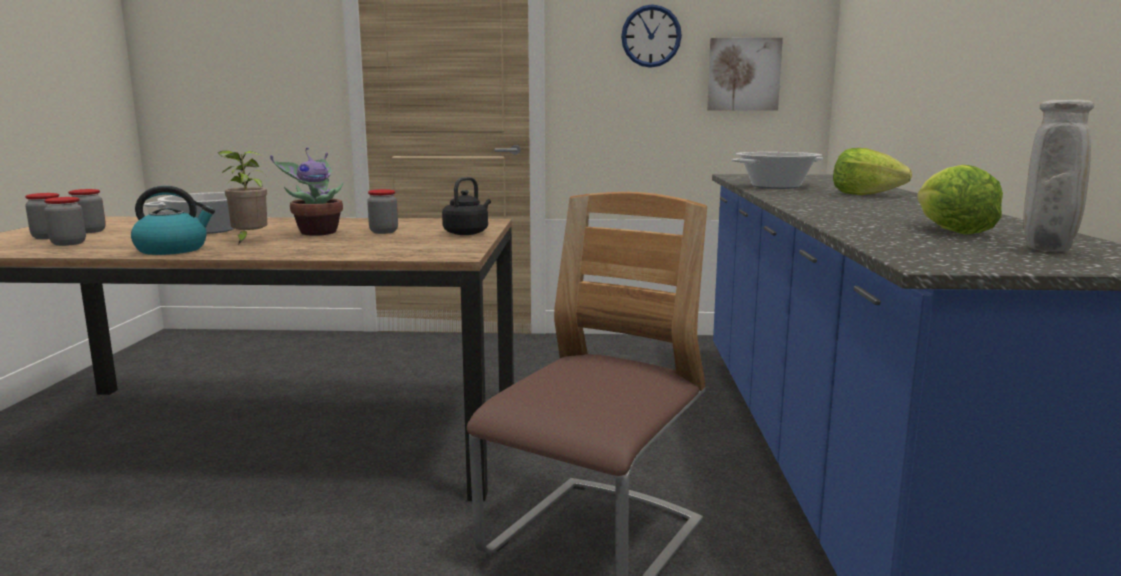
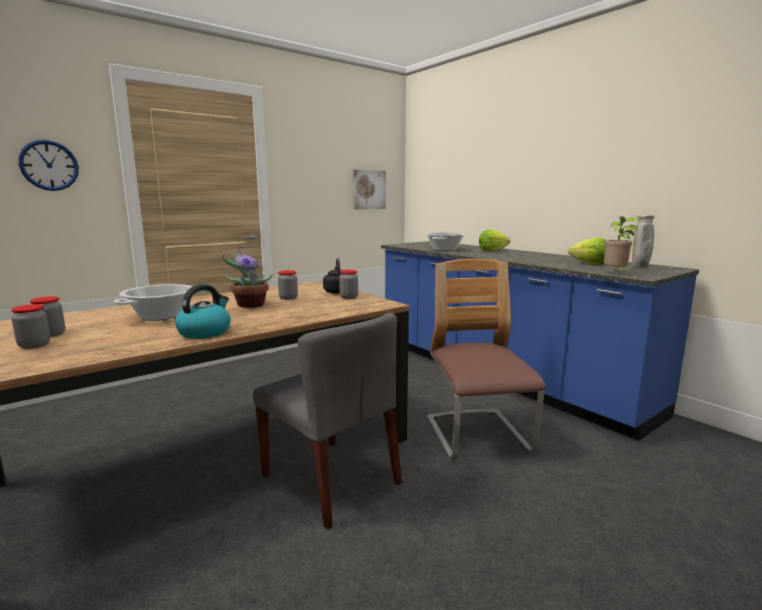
camera: 40 degrees left, 0 degrees up
jar [44,197,86,246] -> jar moved to [339,270,358,299]
potted plant [218,150,267,245] -> potted plant moved to [604,216,639,274]
wall clock [621,4,682,68] -> wall clock moved to [19,140,79,191]
none -> grey chair [253,313,402,530]

